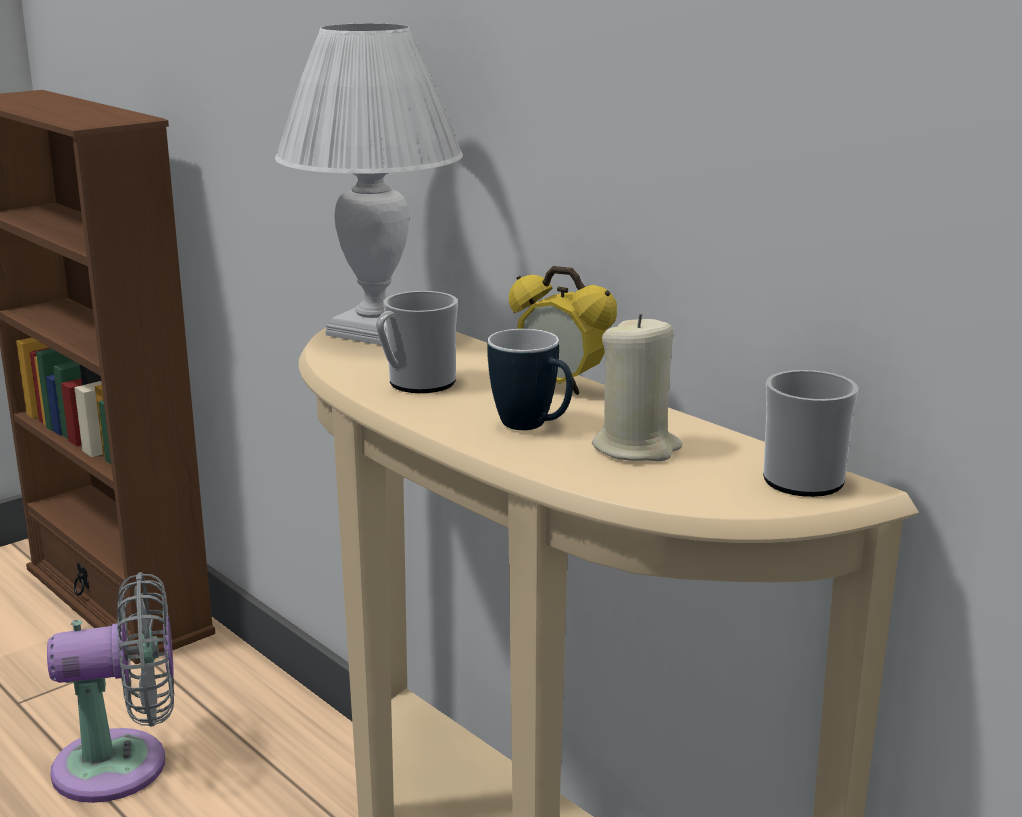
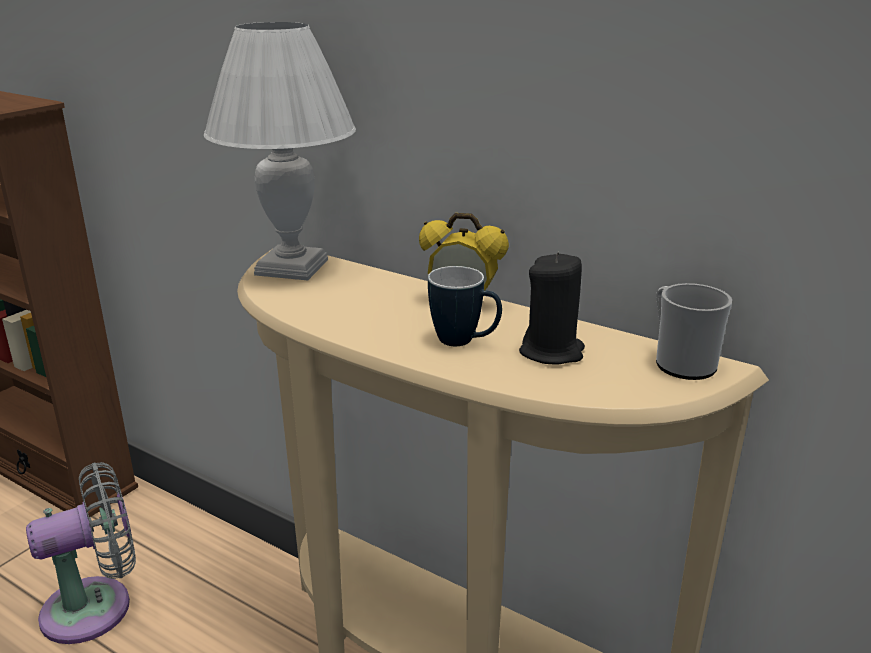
camera: 15 degrees left, 5 degrees up
mug [376,291,458,393] -> none
beige candle [592,314,682,461] -> black candle [519,252,585,364]

